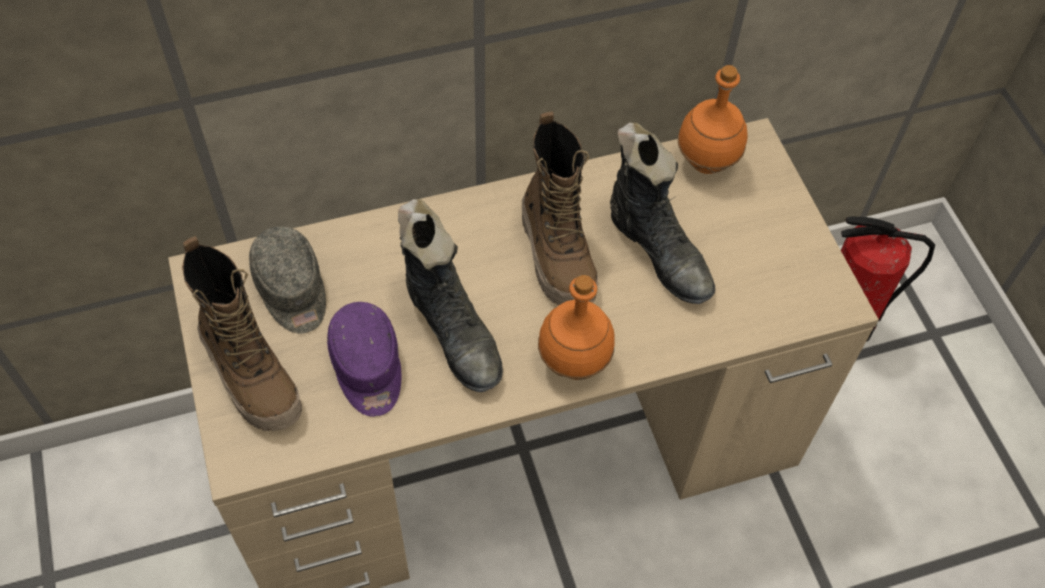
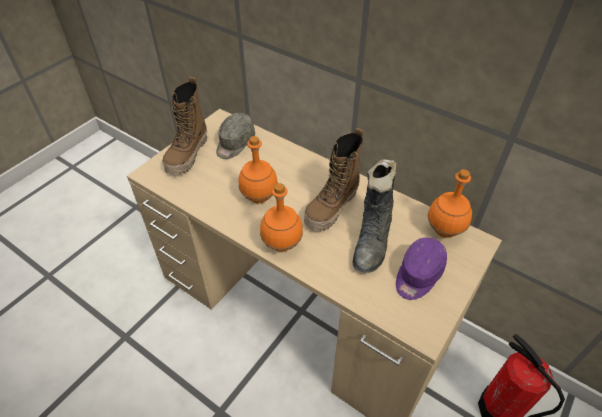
camera: 55 degrees right, 10 degrees down
purple cap [327,302,401,417] -> purple cap moved to [396,238,447,300]
black boot [398,199,503,392] -> orange bottle [238,136,278,204]

